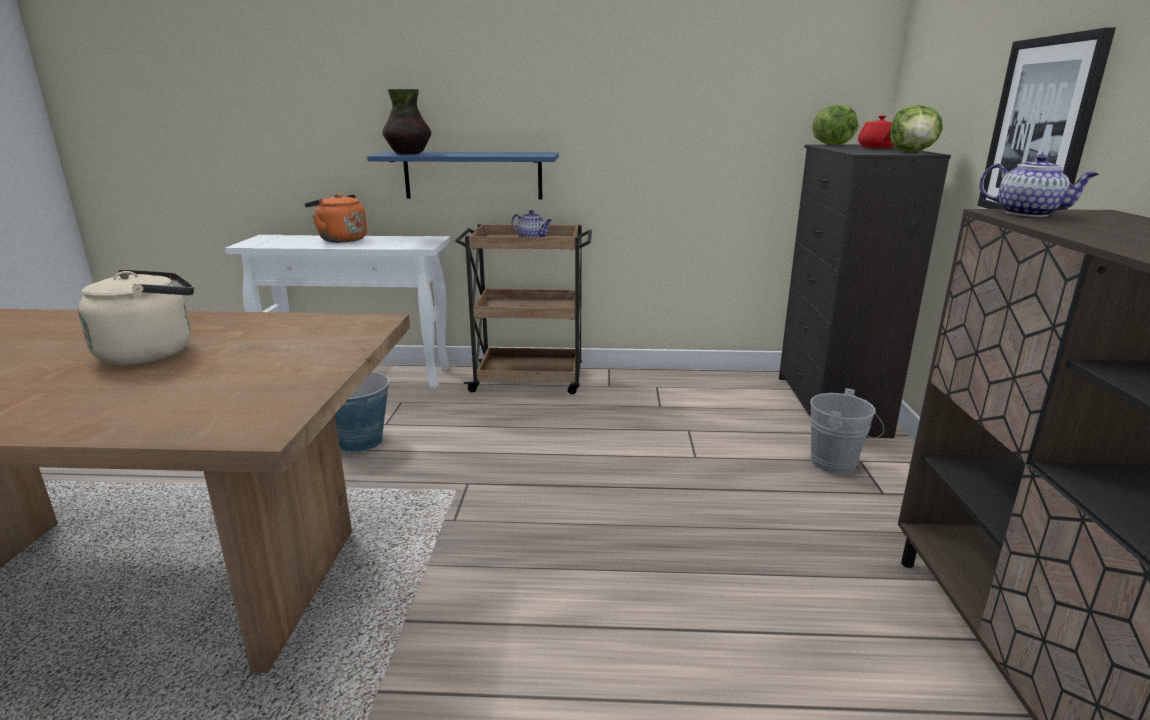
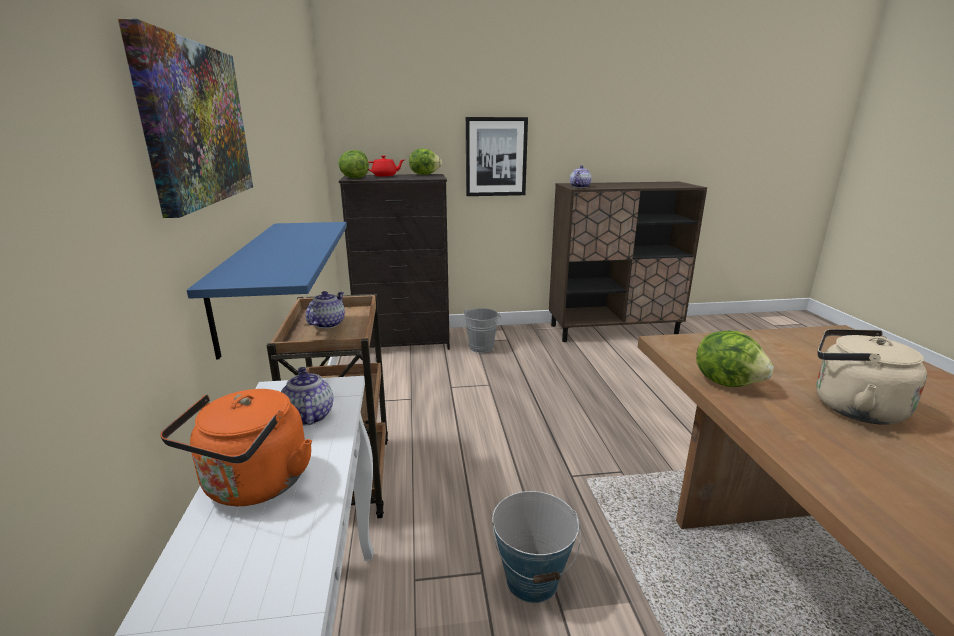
camera: 100 degrees left, 0 degrees up
vase [382,89,431,154] -> none
none -> picture [118,18,253,218]
none -> teapot [281,367,333,426]
none -> lettuce [696,330,774,387]

